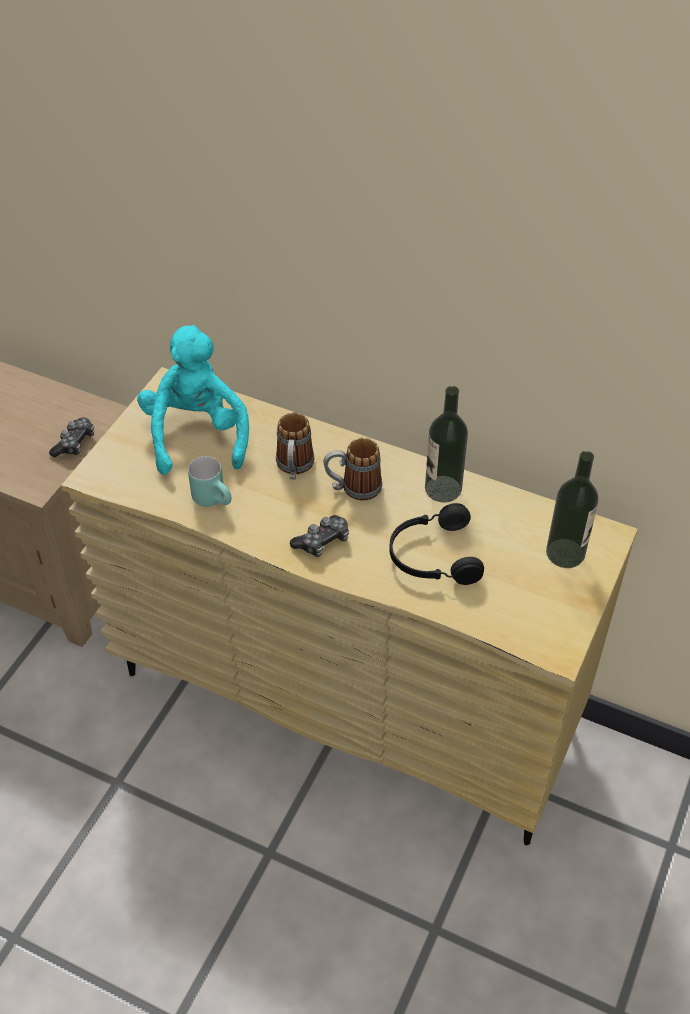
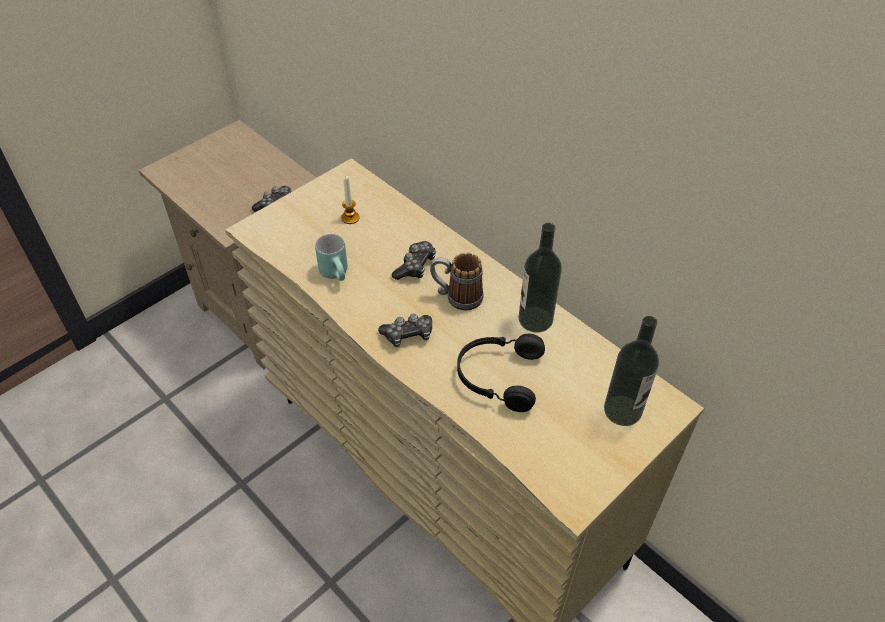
camera: 20 degrees right, 0 degrees up
turquoise plush toy [137,325,249,475] -> candle [341,176,359,224]
mug [276,412,314,479] -> game controller [392,241,436,280]

